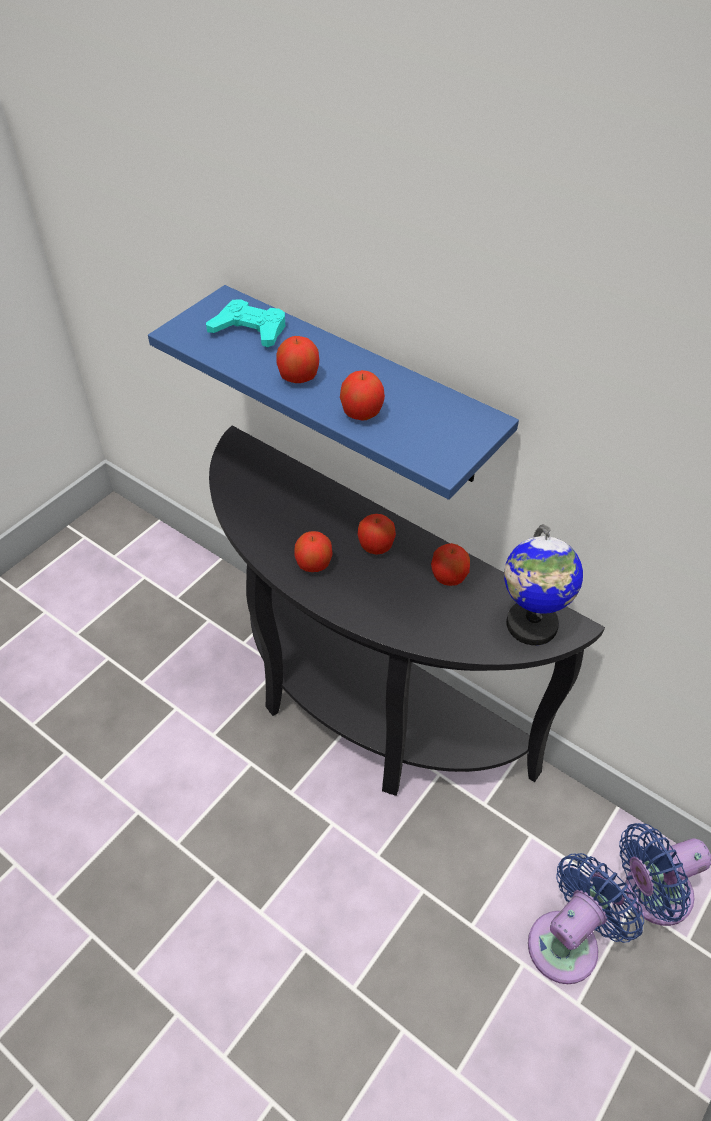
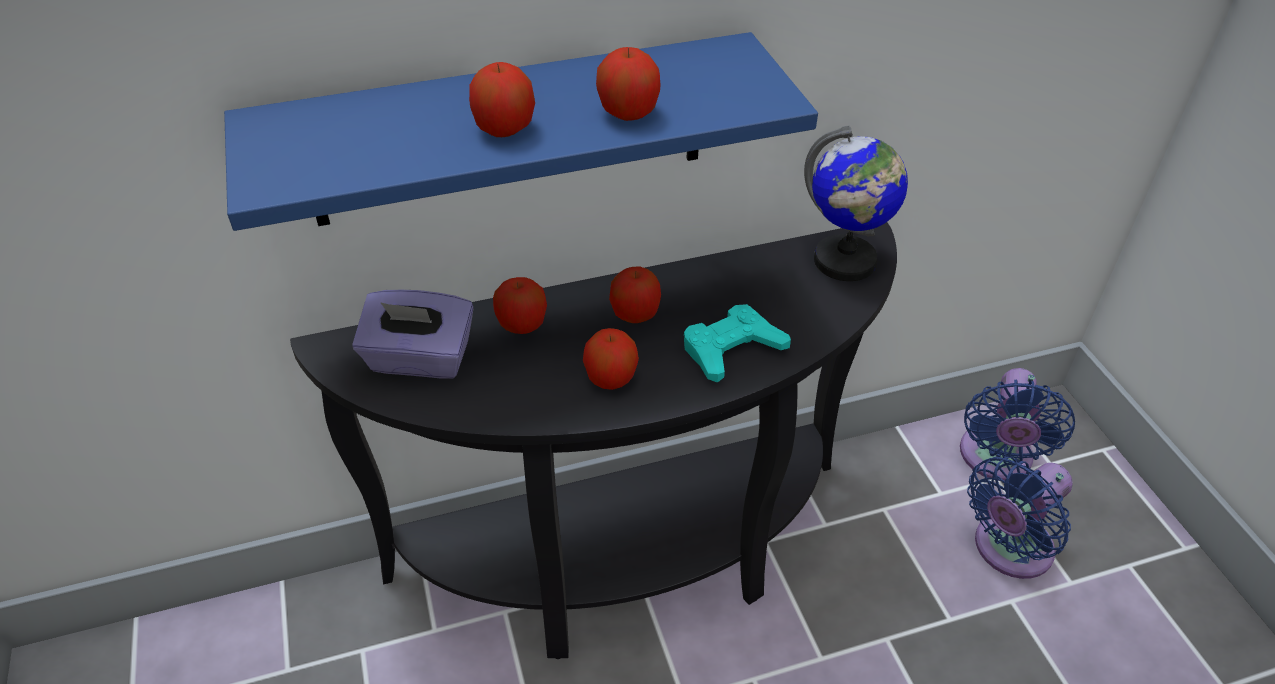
camera: 55 degrees left, 5 degrees down
turquoise game controller [206,299,285,348] -> turquoise game controller moved to [684,304,791,383]
apple [431,543,470,586] -> apple moved to [493,277,547,334]
blue fan [528,853,644,984] -> blue fan turned 120 degrees counterclockwise [967,457,1073,579]
none -> purple tissue box [352,290,474,378]

